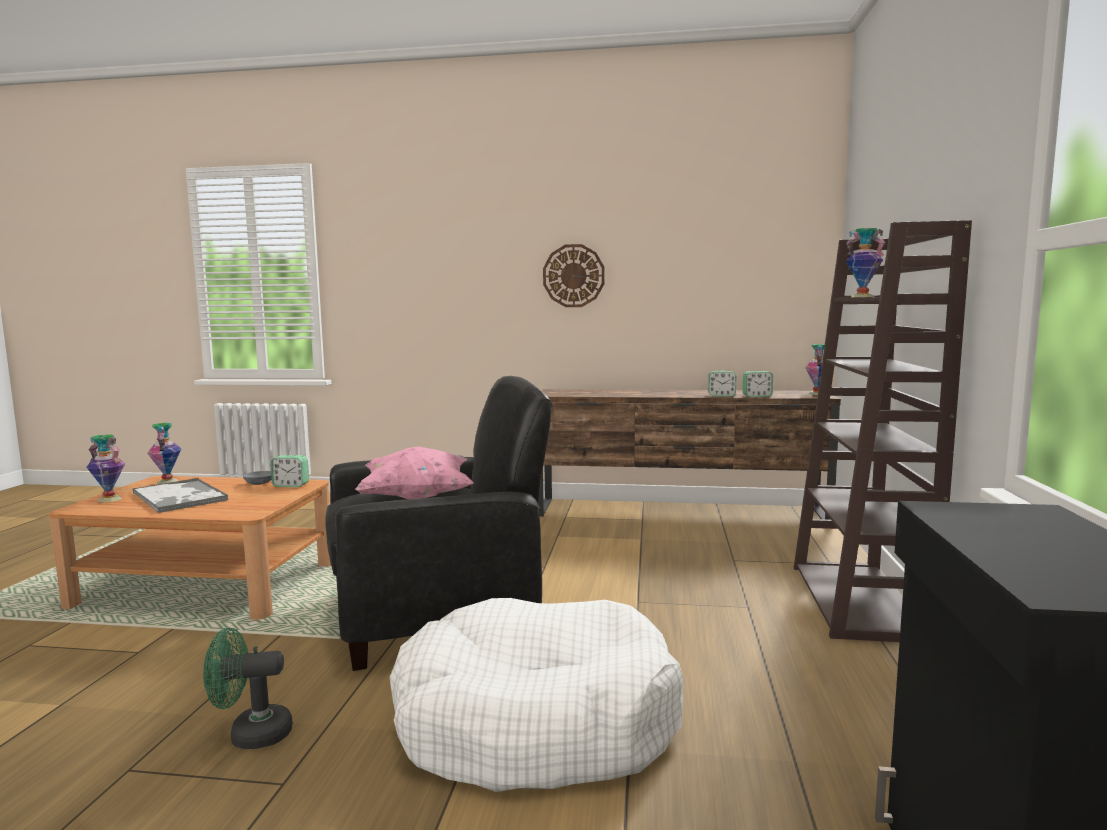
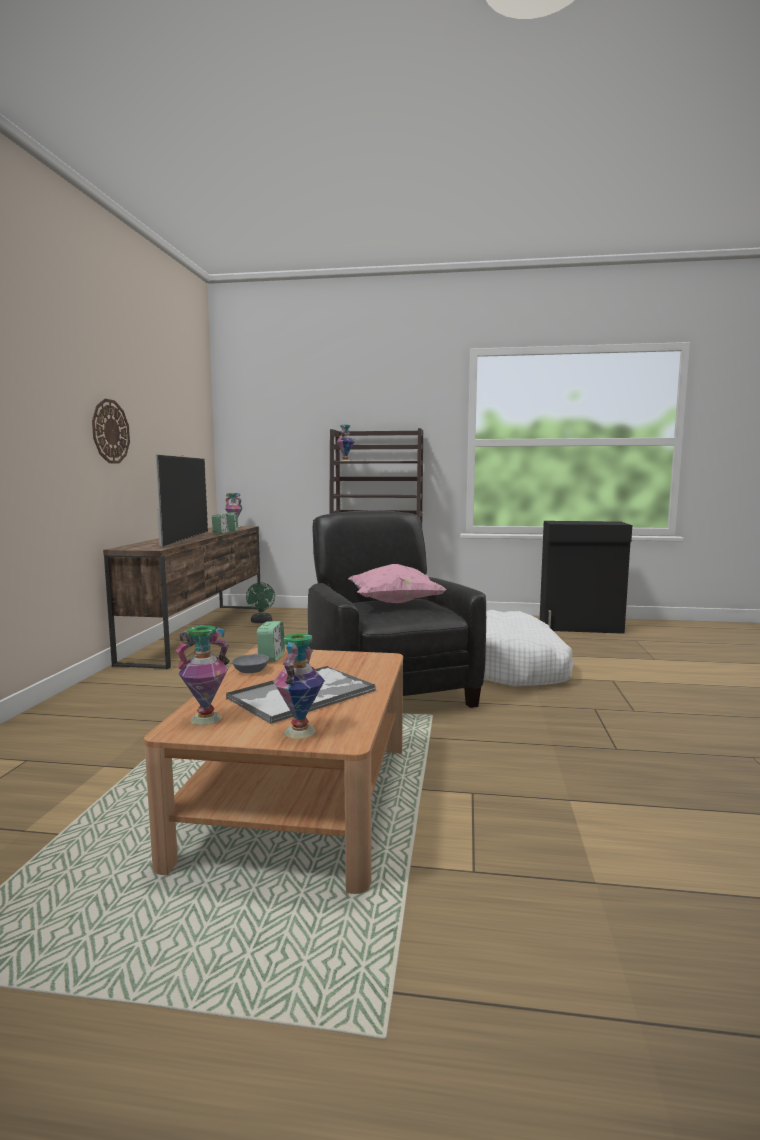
camera: 90 degrees left, 0 degrees up
green fan [203,628,293,749] -> green fan moved to [246,582,275,623]
none -> television [156,455,208,547]

